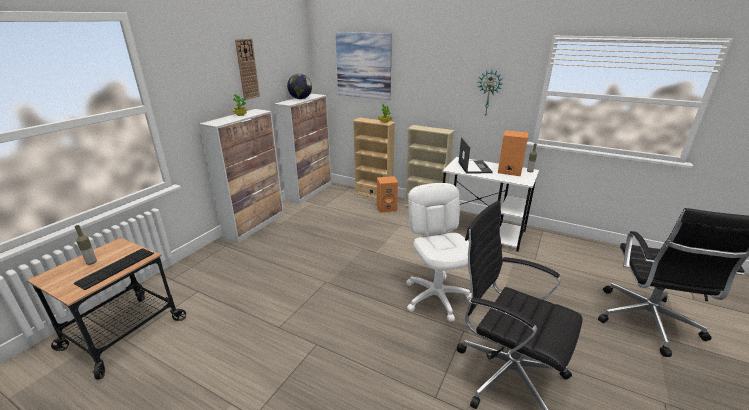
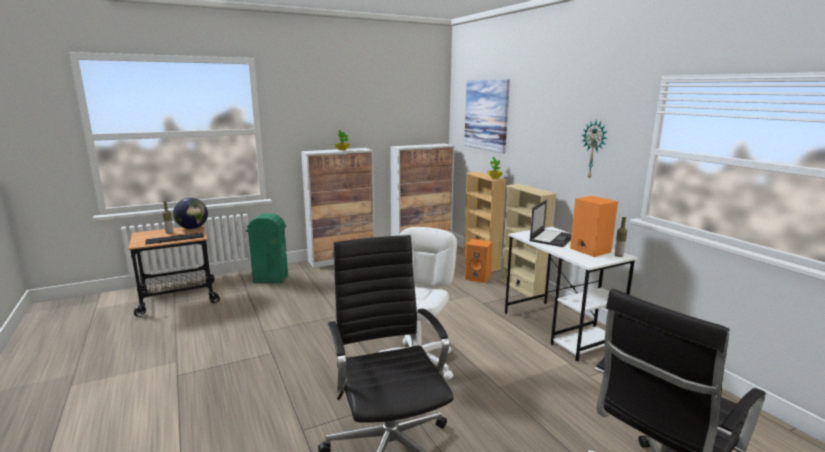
camera: 35 degrees right, 10 degrees down
wall clock [235,39,260,100] -> none
globe [287,74,312,99] -> globe moved to [173,198,208,229]
none -> green trash can [246,214,288,283]

